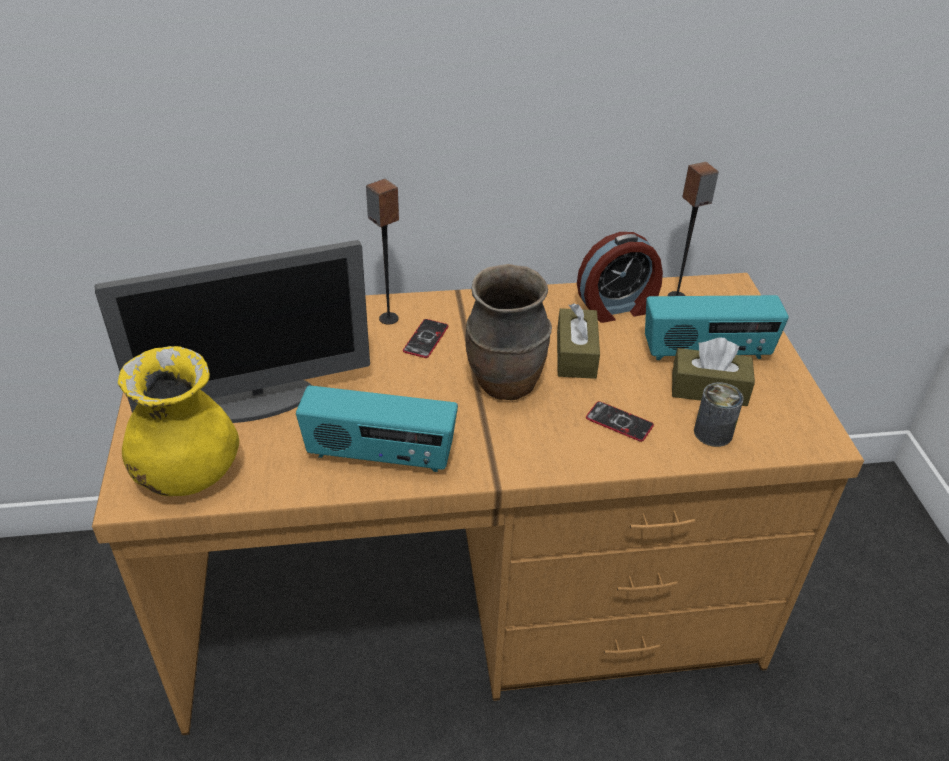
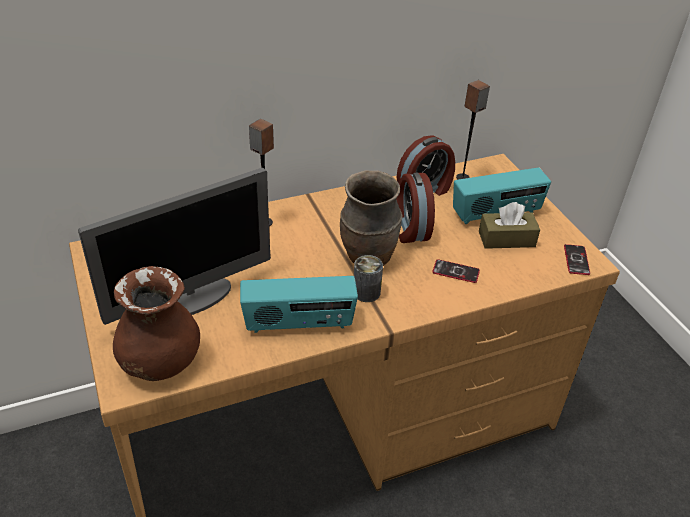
camera: 15 degrees left, 0 degrees up
yellow vase [118,346,239,496] -> brown vase [113,266,200,381]
phone [403,319,448,358] -> phone moved to [564,244,590,275]
brown tissue box [557,303,600,379] -> alarm clock [396,173,435,243]
can [694,382,744,447] -> can moved to [354,255,383,302]

